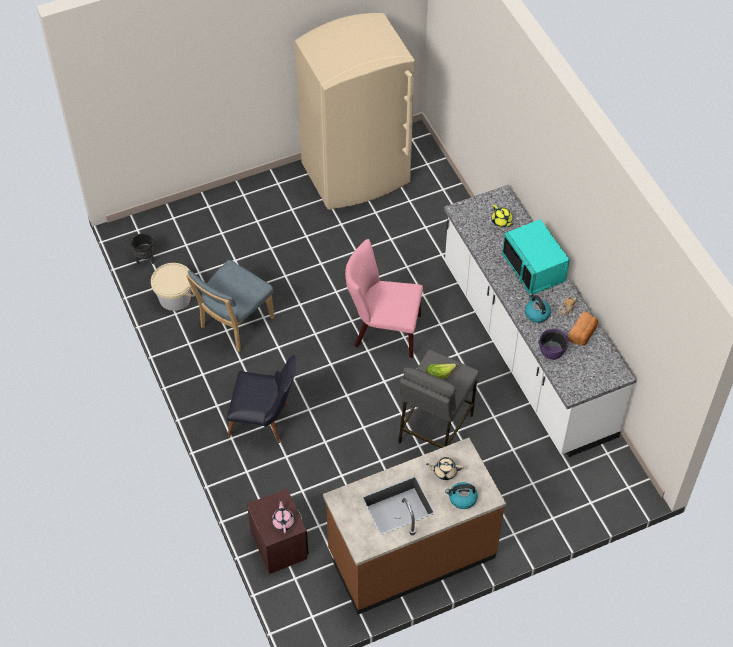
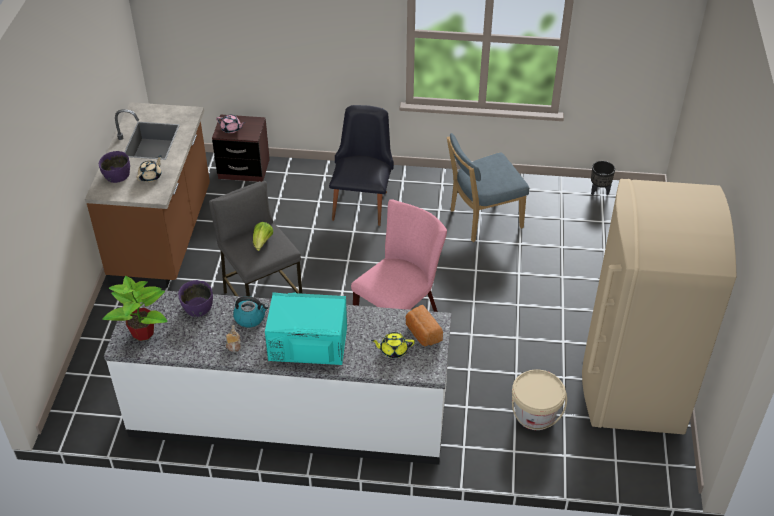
camera: 120 degrees right, 10 degrees down
beige bucket [151,263,195,311] -> beige bucket moved to [512,370,567,430]
blue chair [186,260,274,352] -> blue chair turned 90 degrees counterclockwise [447,133,529,242]
black chair [227,355,296,443] -> black chair turned 150 degrees clockwise [329,105,394,226]
kettle [445,482,478,509] -> purple bowl [99,151,130,183]
bread [568,311,598,346] -> bread moved to [405,305,443,346]
none -> potted plant [102,276,167,341]

